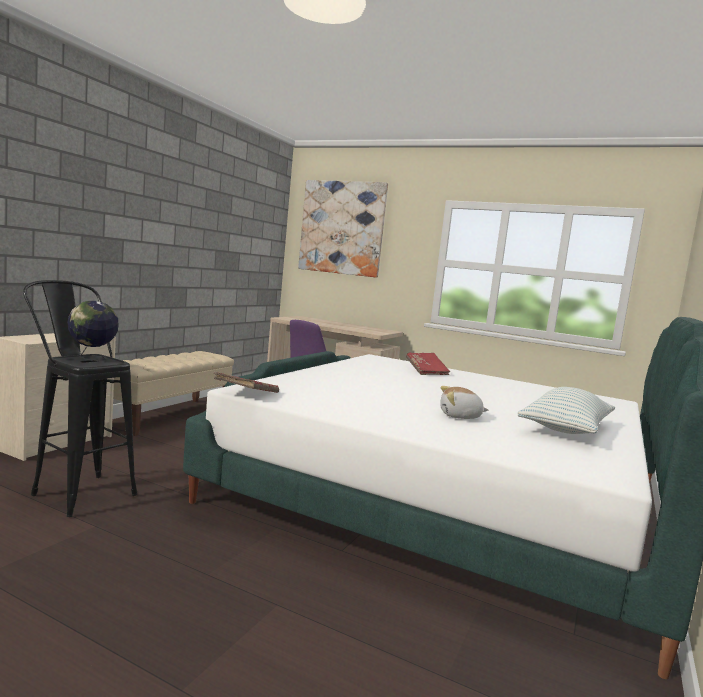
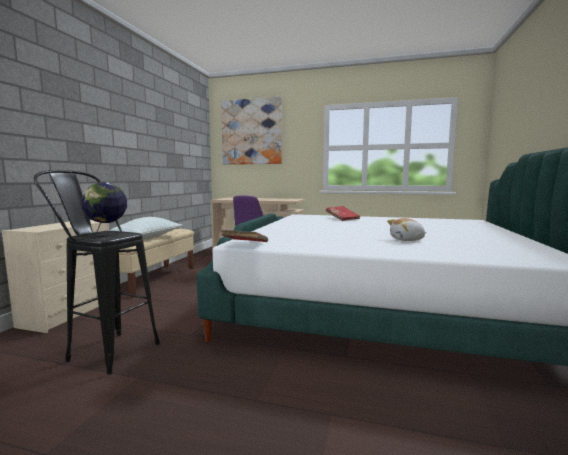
camera: 10 degrees left, 0 degrees up
pillow [518,387,615,434] -> pillow moved to [109,217,182,240]

